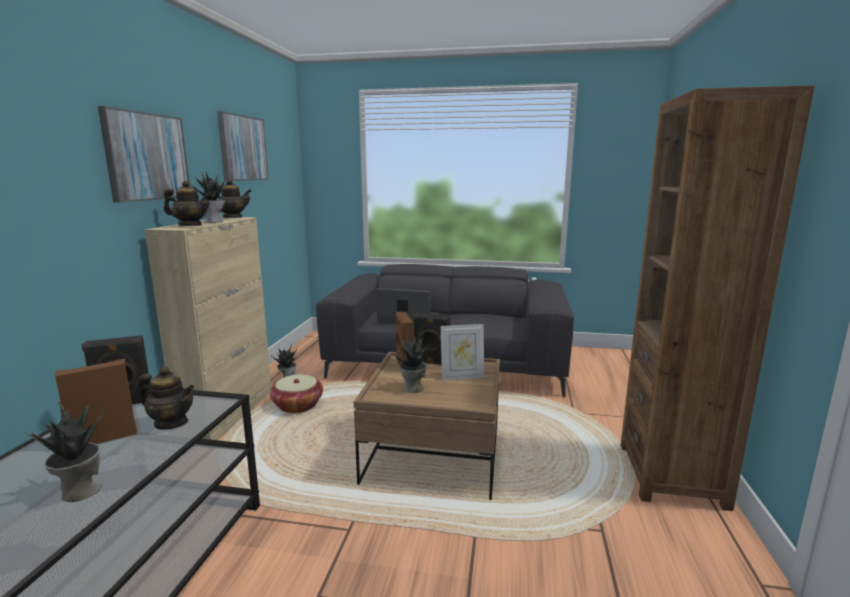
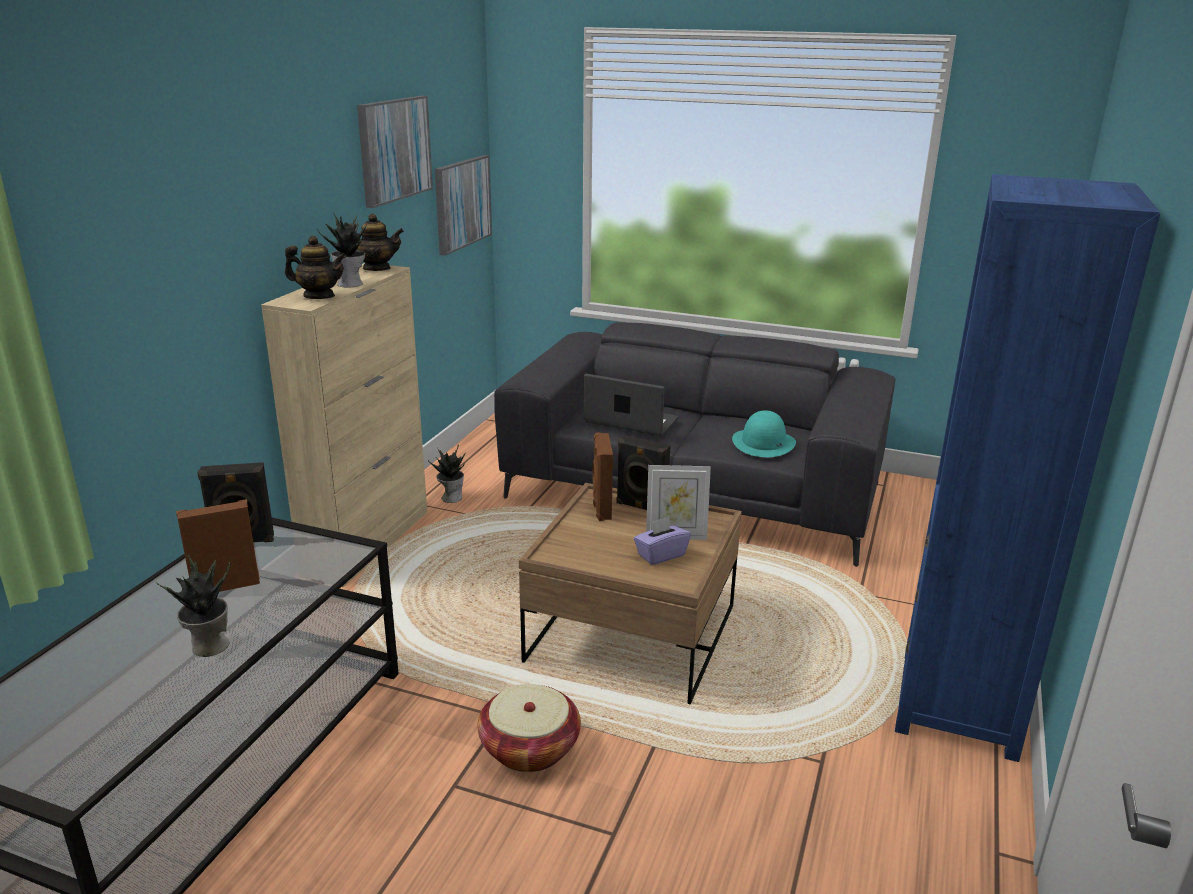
camera: 10 degrees right, 10 degrees up
picture [98,106,190,203] -> picture moved to [435,155,492,256]
teapot [138,366,194,430] -> none
basket [270,375,323,413] -> basket moved to [478,684,581,772]
potted plant [389,333,430,393] -> none
brown bookcase [621,85,815,511] -> blue bookcase [895,174,1160,762]
none -> purple tissue box [634,517,691,565]
none -> turquoise hat [732,410,796,457]

